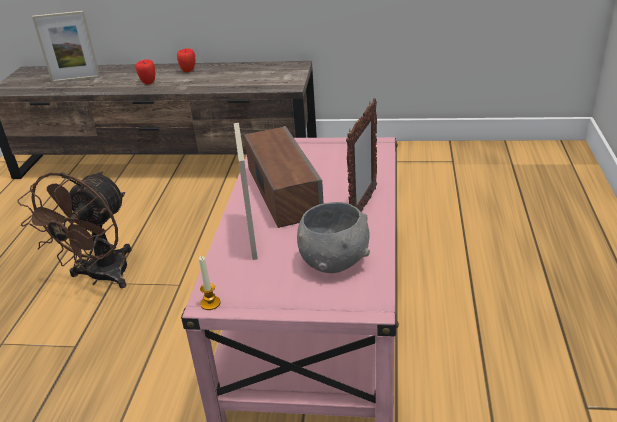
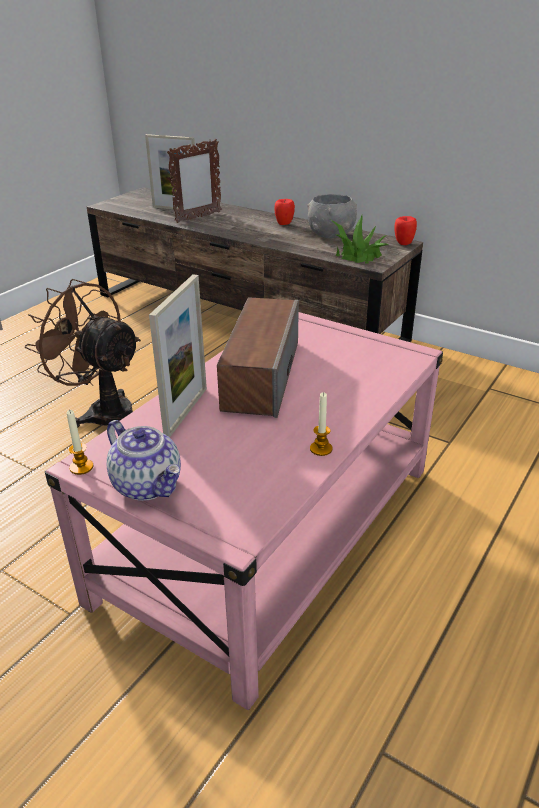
camera: 25 degrees right, 0 degrees up
brown fan [18,171,131,288] -> brown fan turned 75 degrees clockwise [25,279,141,428]
apple [136,59,155,84] -> apple moved to [394,216,417,245]
grey bowl [297,202,370,273] -> grey bowl moved to [307,194,357,238]
picture frame [346,98,377,212] -> picture frame moved to [167,139,222,223]
none -> teapot [107,420,181,501]
none -> candle [310,392,333,456]
none -> potted plant [330,215,389,264]

